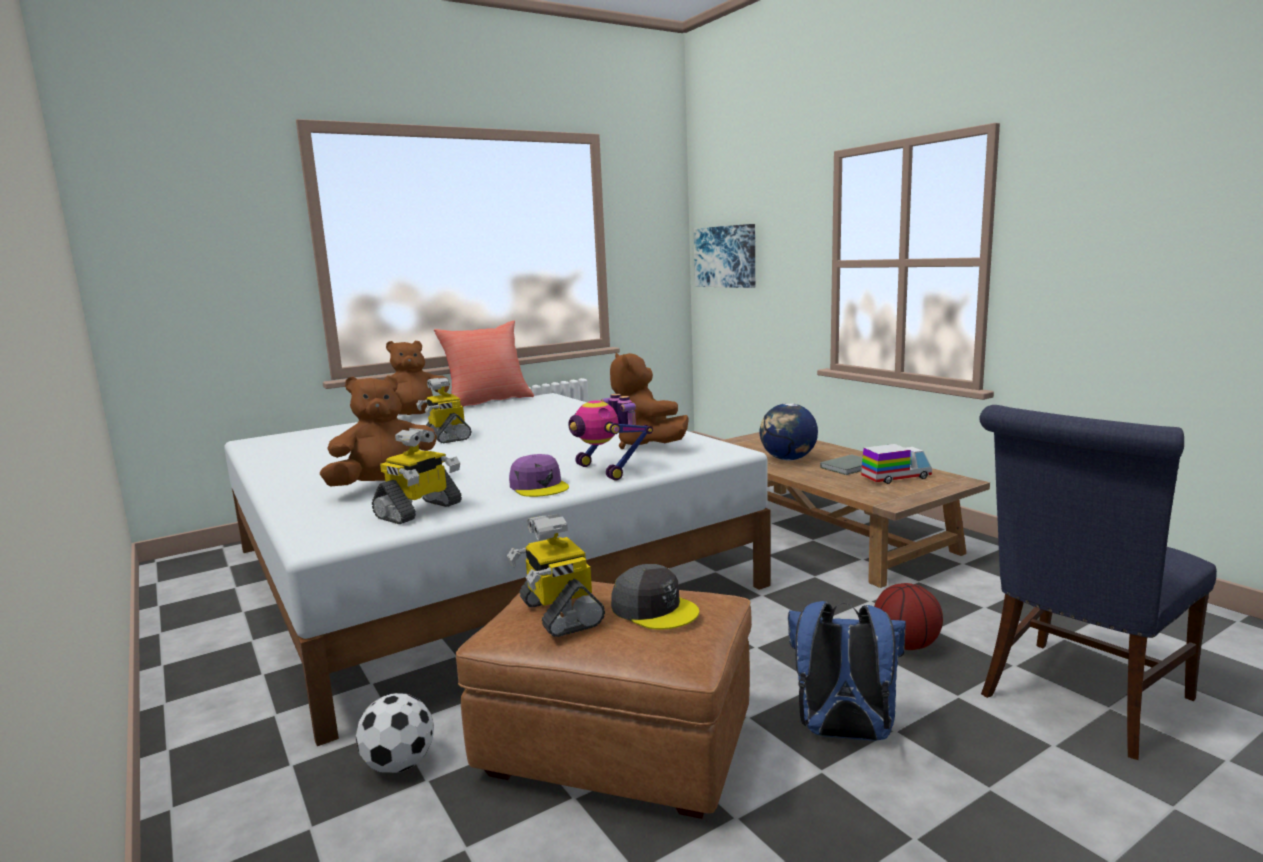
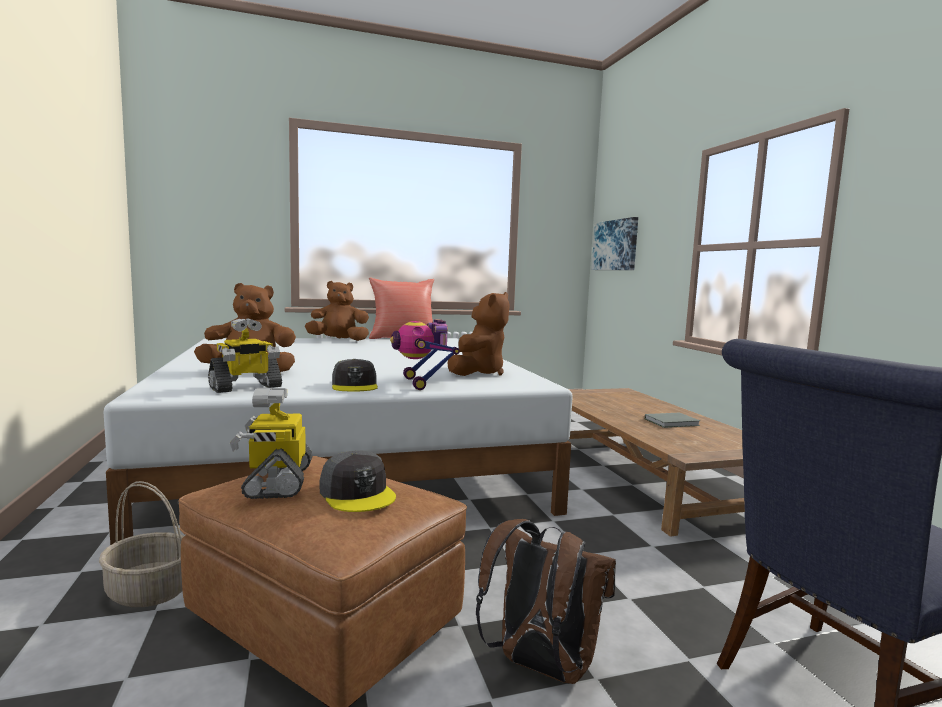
camera: 15 degrees right, 5 degrees down
football [356,693,434,773] -> basket [99,481,184,607]
toy robot [416,378,472,443] -> none
purple cap [509,454,569,497] -> grey cap [332,359,378,392]
brown plush toy [610,353,689,449] -> brown plush toy turned 150 degrees counterclockwise [447,292,510,376]
globe [760,403,818,460] -> none
blue backpack [788,601,906,741] -> brown backpack [476,519,616,684]
toy truck [861,444,932,484] -> none
basketball [874,583,943,650] -> none

